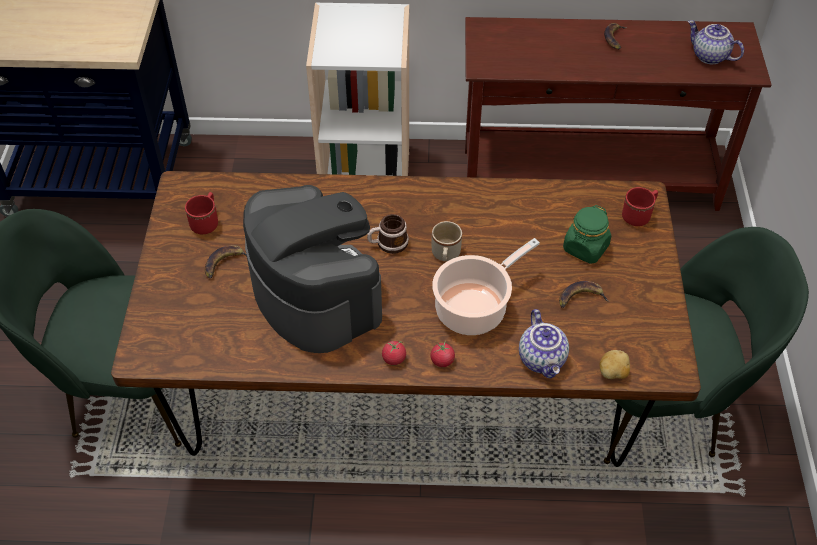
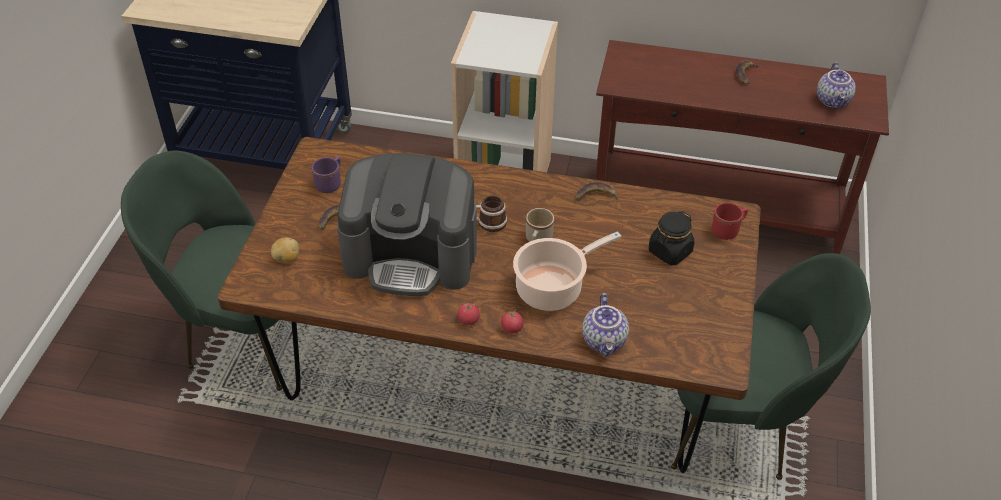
camera: 10 degrees right, 5 degrees down
red mug [185,192,218,234] -> purple mug [312,156,341,193]
coffee machine [243,185,382,353] -> coffee machine turned 120 degrees clockwise [337,153,477,296]
banana [559,281,609,308] -> banana moved to [576,182,620,202]
green jar [563,205,611,264] -> black jar [649,211,694,265]
potato [600,350,630,379] -> potato moved to [271,238,300,262]
teapot [688,20,744,64] -> teapot turned 135 degrees counterclockwise [817,62,856,109]

